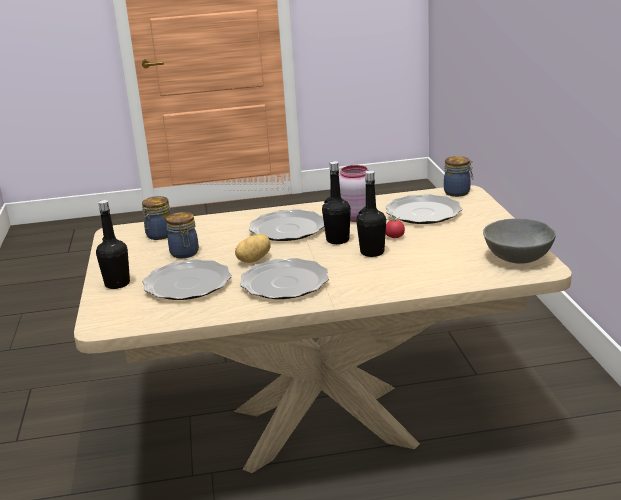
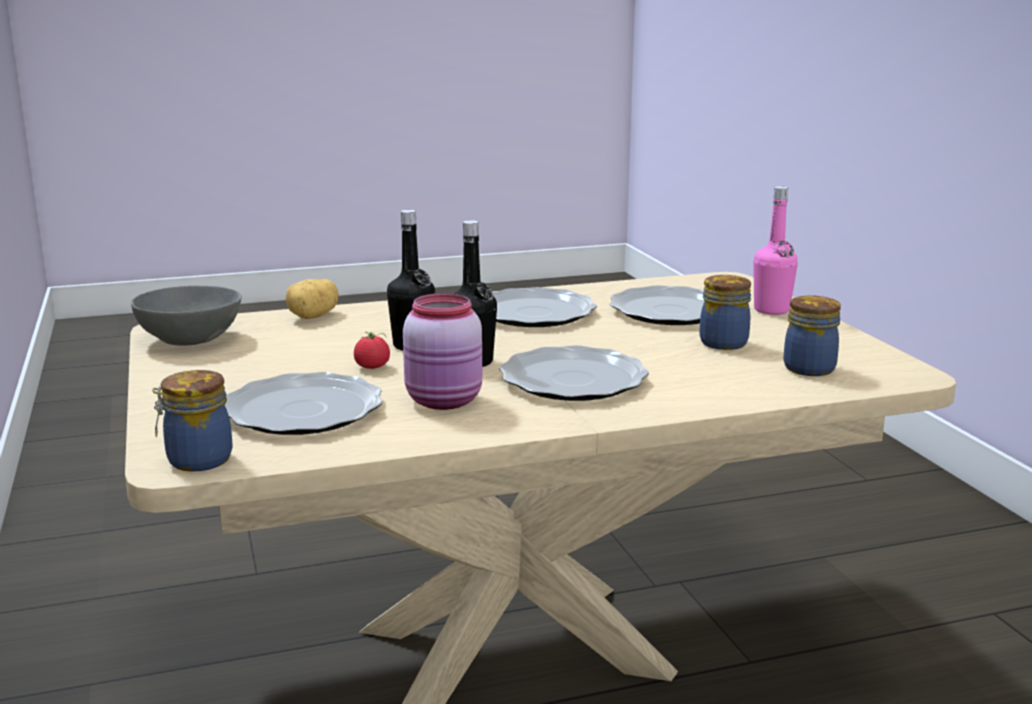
camera: 170 degrees right, 5 degrees down
black bottle [96,200,130,289] -> pink bottle [753,186,798,315]
potato [235,234,271,263] -> potato moved to [286,279,339,319]

